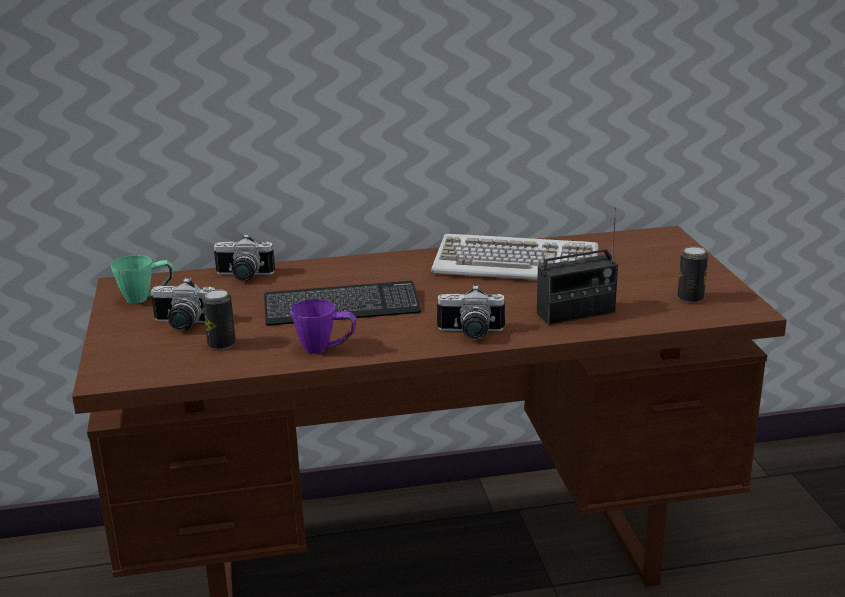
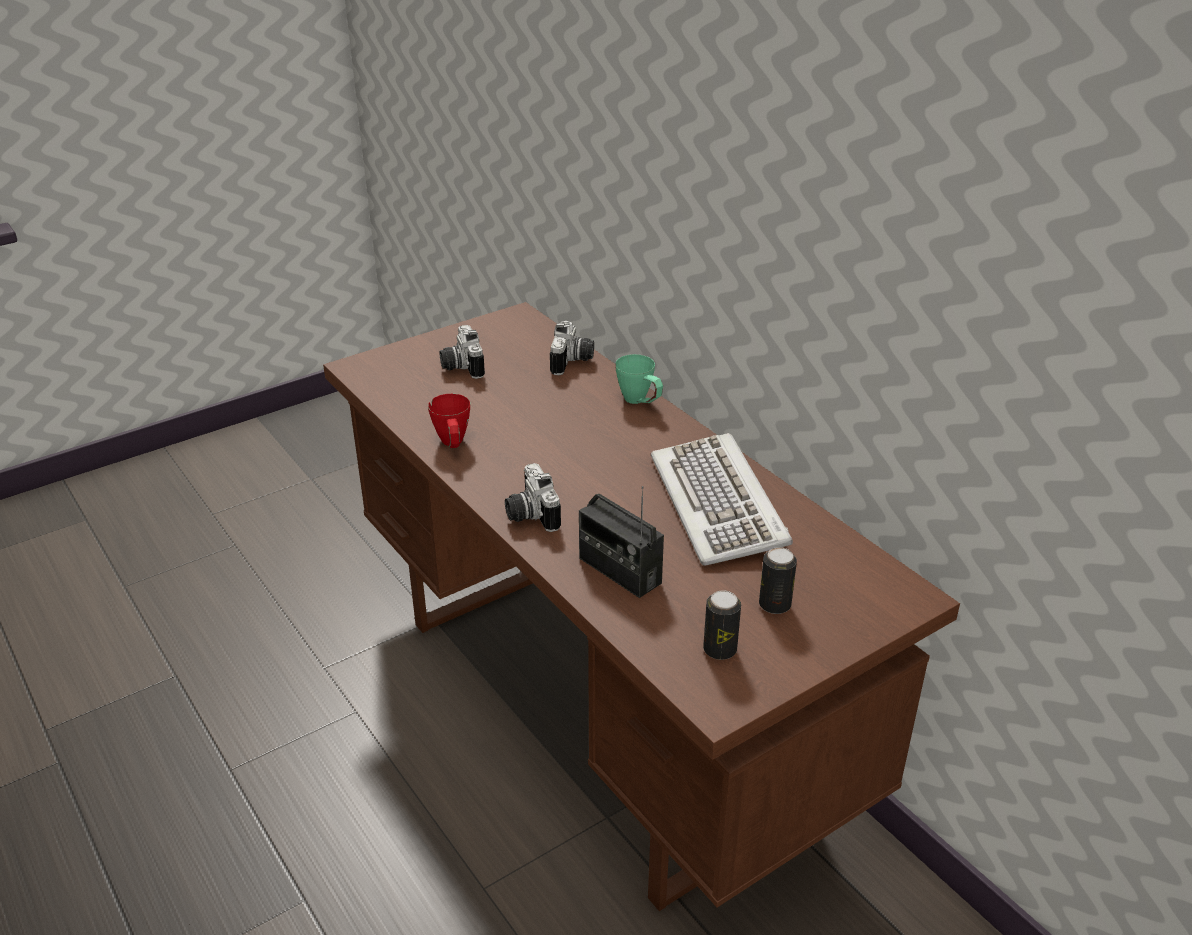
camera: 65 degrees right, 10 degrees up
green mug [111,255,173,304] -> green mug moved to [615,354,663,404]
can [202,289,236,350] -> can moved to [759,547,797,614]
camera [214,234,275,281] -> camera turned 150 degrees counterclockwise [550,321,594,375]
keyboard [264,281,421,326] -> none
purple mug [290,299,356,354] -> red mug [428,394,470,448]

